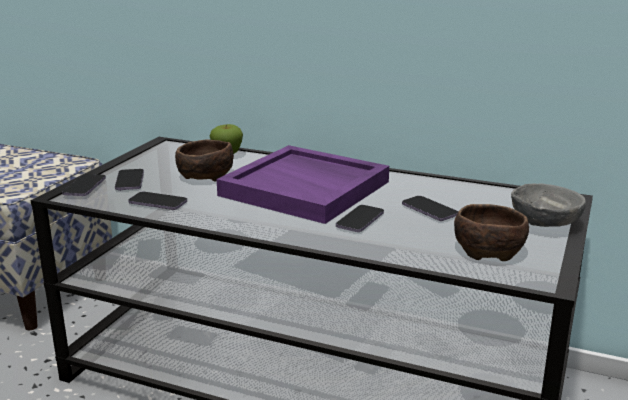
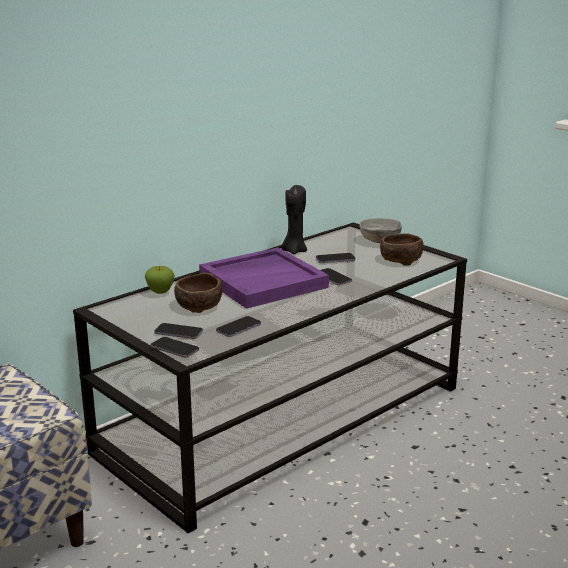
camera: 65 degrees left, 0 degrees up
none -> black candle [281,185,307,254]

